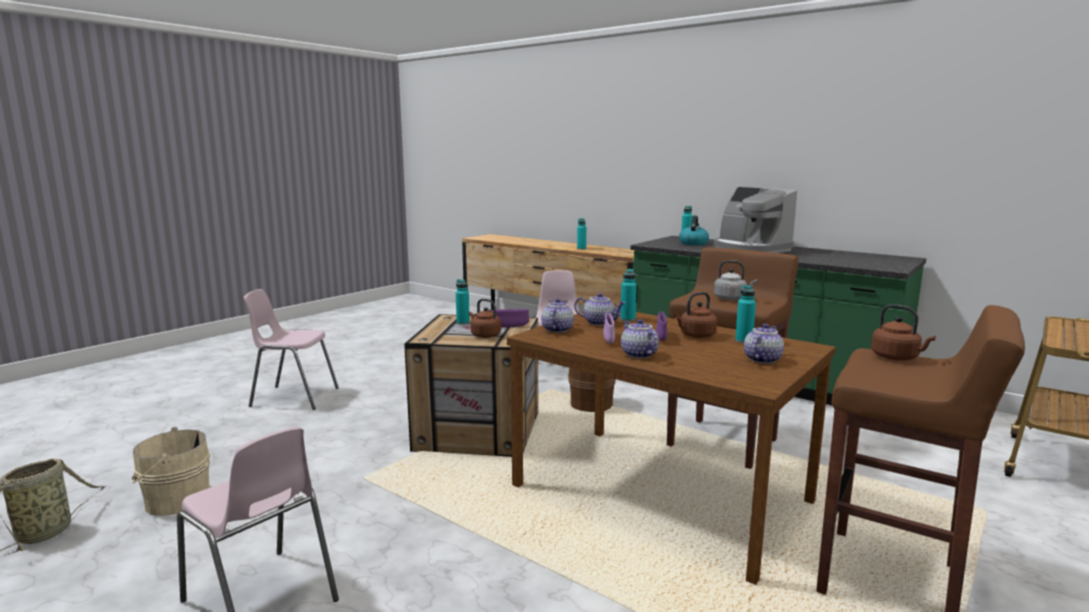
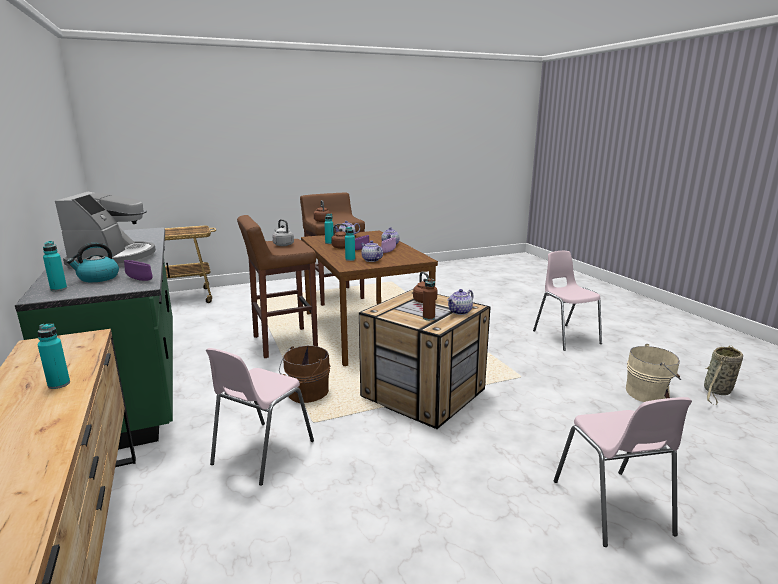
camera: 150 degrees left, 5 degrees up
pink chair [244,289,339,410] -> pink chair turned 45 degrees clockwise [554,397,692,547]
turquoise bottle [456,279,470,325] -> brown bottle [423,278,436,320]
purple bowl [491,309,529,327] -> purple bowl moved to [124,260,152,281]
teapot [541,299,574,333] -> teapot moved to [447,289,474,315]

